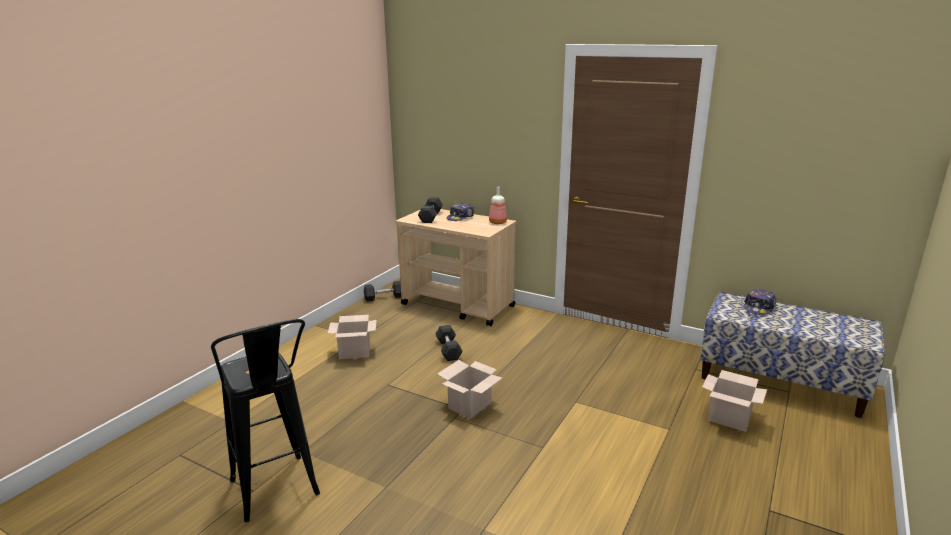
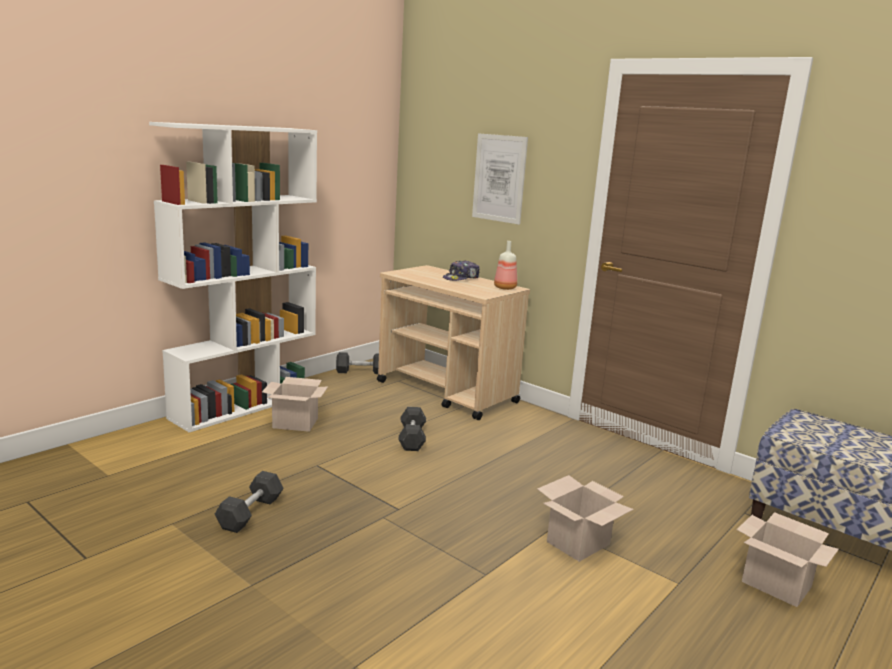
camera: 10 degrees right, 5 degrees down
black stool [211,319,320,522] -> none
grey dumbbell [418,197,443,223] -> grey dumbbell moved to [215,471,284,533]
cardboard box [437,360,502,419] -> cardboard box moved to [537,475,634,562]
cap [744,288,776,315] -> none
none -> white bookcase [149,122,317,432]
none -> picture [472,133,528,225]

